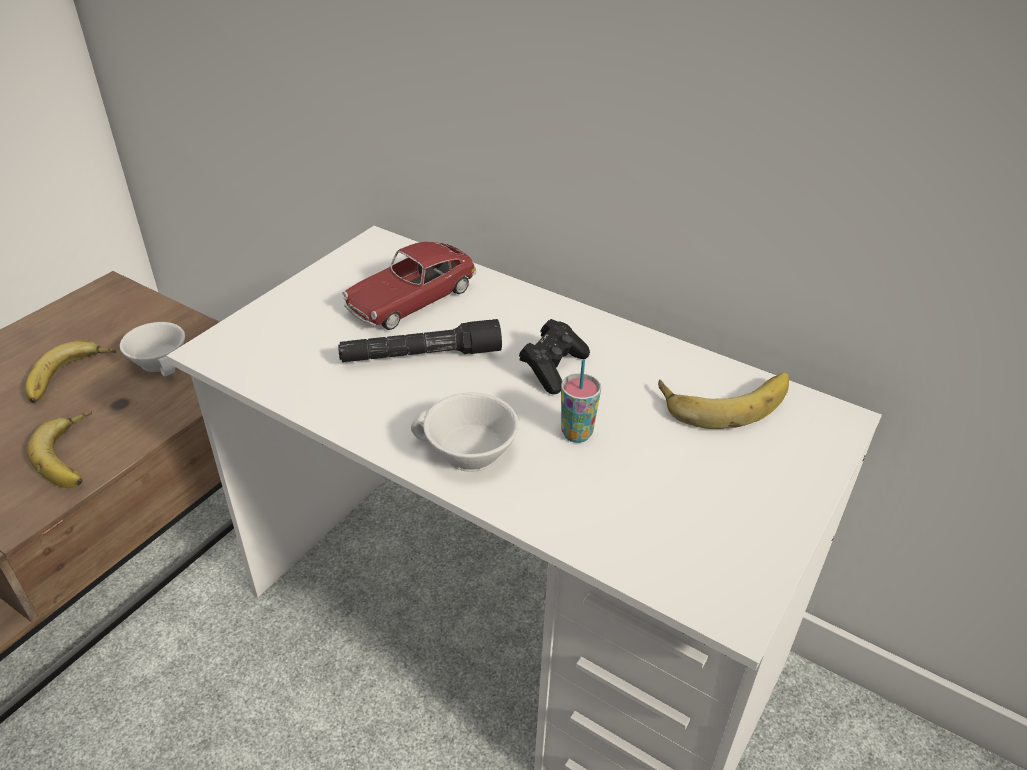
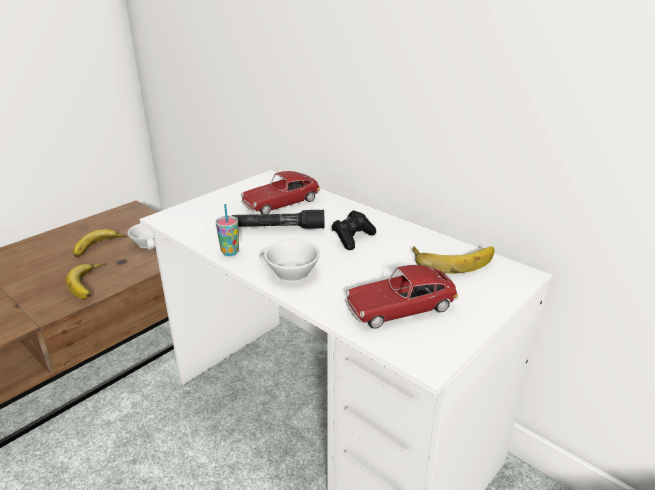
camera: 10 degrees right, 10 degrees down
cup [561,359,601,443] -> cup moved to [216,204,239,256]
none -> toy car [345,265,458,329]

